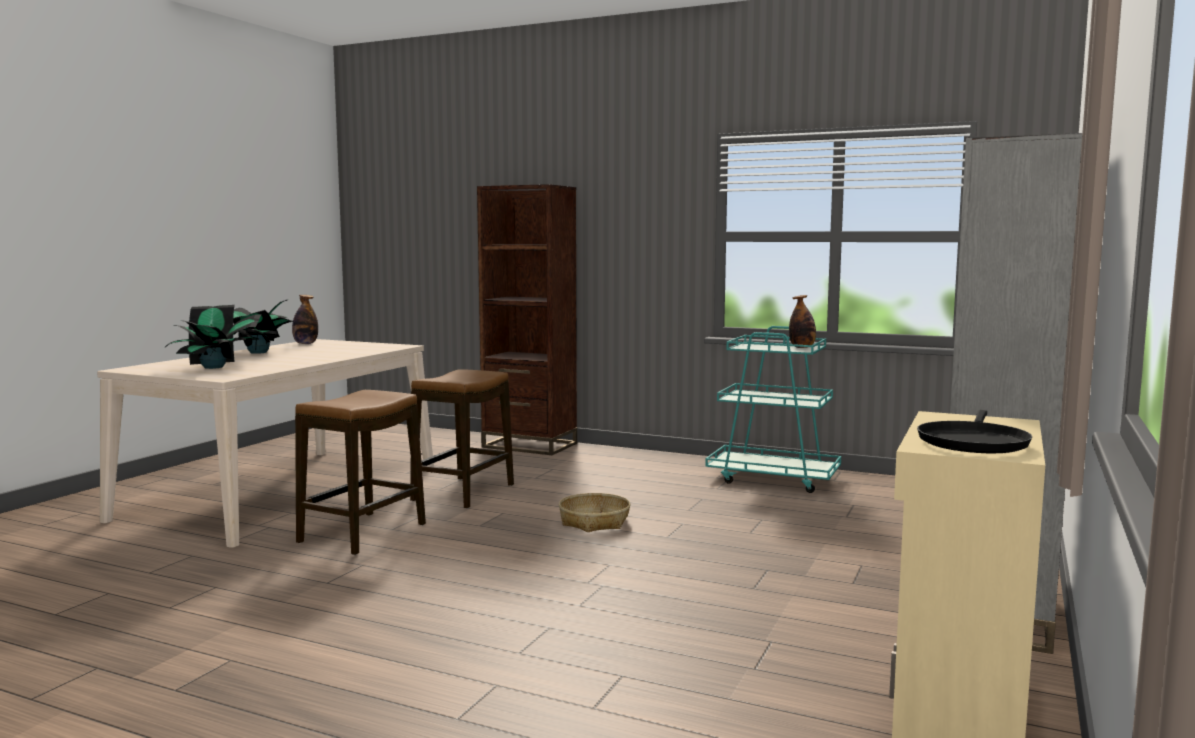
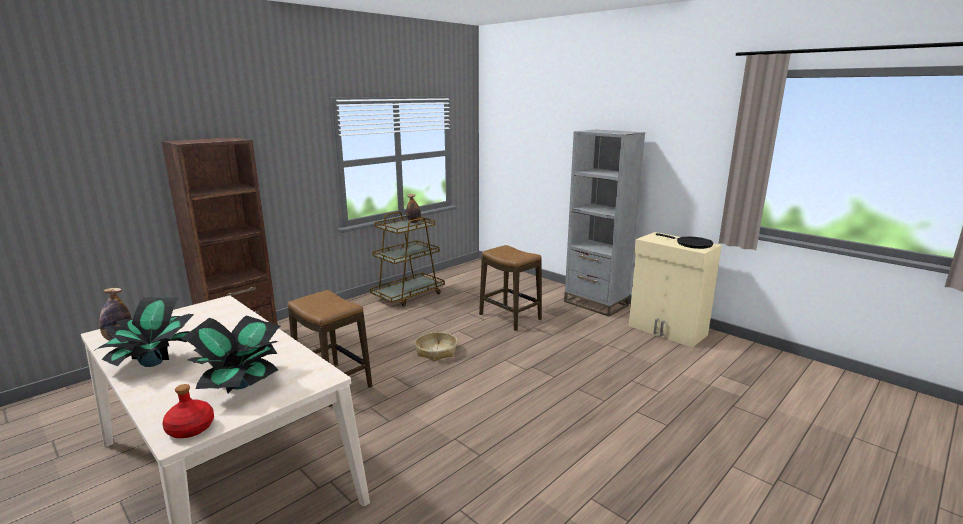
camera: 70 degrees left, 10 degrees up
stool [295,390,426,555] -> stool moved to [479,245,542,331]
turquoise cart [705,326,841,493] -> brown cart [370,211,445,307]
none -> red bottle [162,384,214,438]

